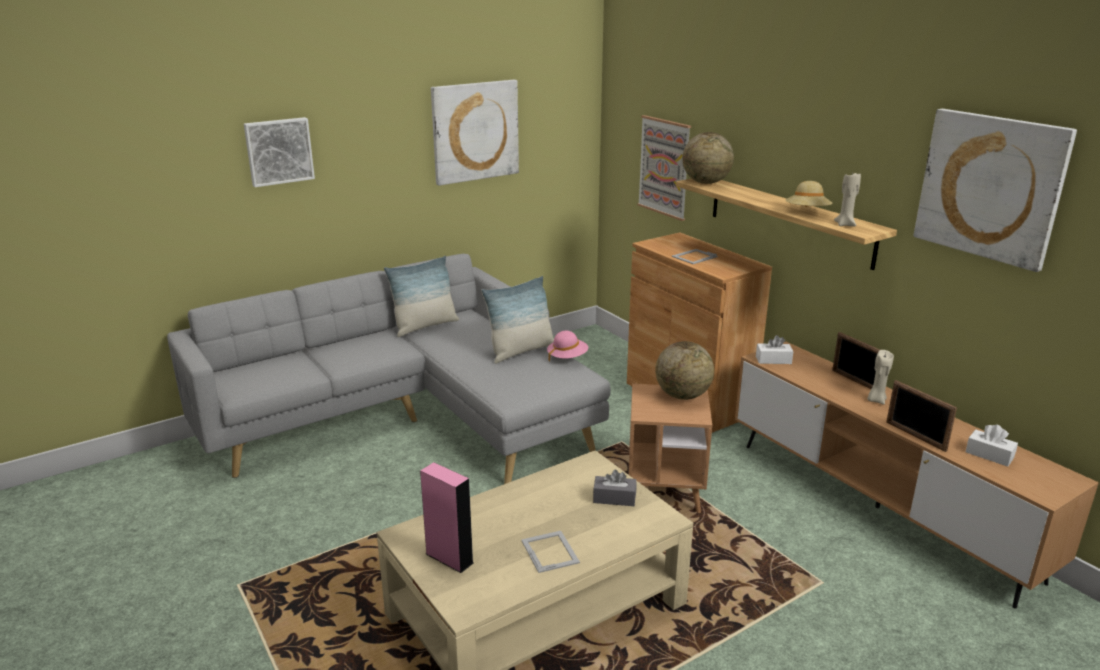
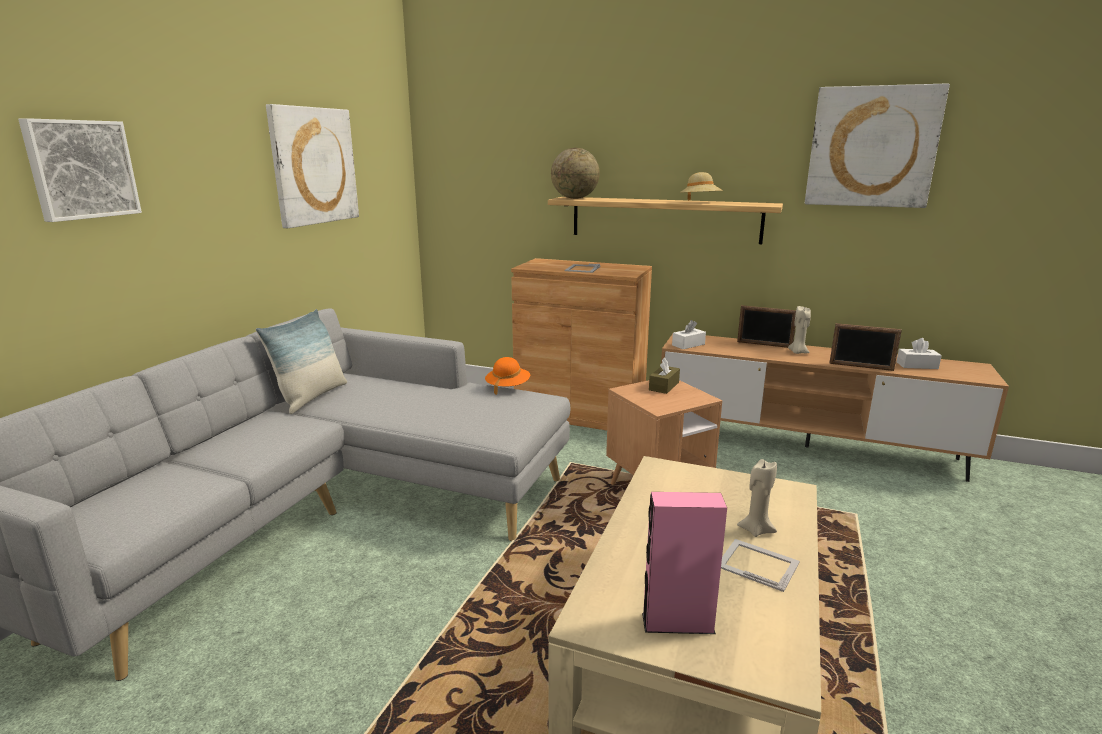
camera: 35 degrees left, 5 degrees down
pillow [481,276,554,364] -> none
pink hat [547,331,588,362] -> orange hat [485,357,530,395]
grey tissue box [593,469,637,506] -> none
picture [637,115,691,221] -> none
globe [655,341,714,400] -> brown tissue box [649,357,680,394]
beige candle [834,173,861,226] -> beige candle moved to [737,459,777,537]

